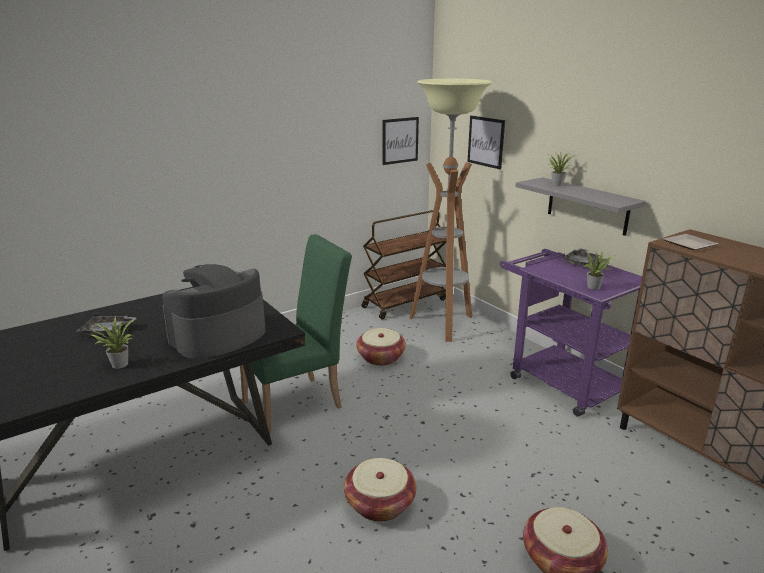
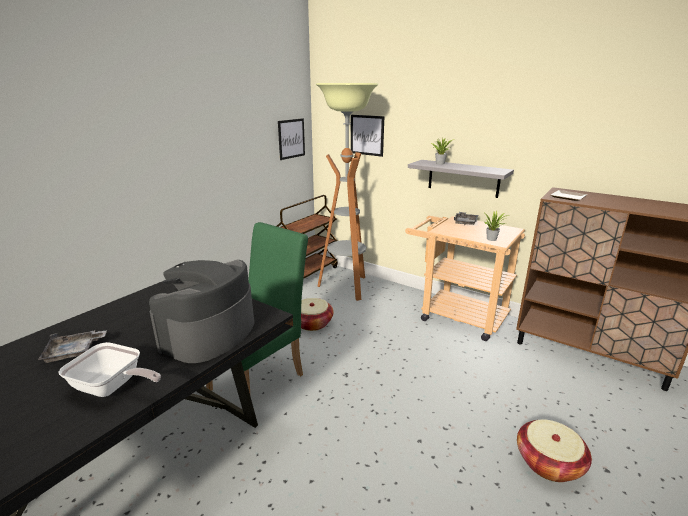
camera: 20 degrees left, 0 degrees up
potted plant [91,317,136,369] -> frying pan [59,342,161,397]
basket [344,458,416,522] -> none
purple cart [500,249,642,417] -> beige cart [405,216,525,341]

